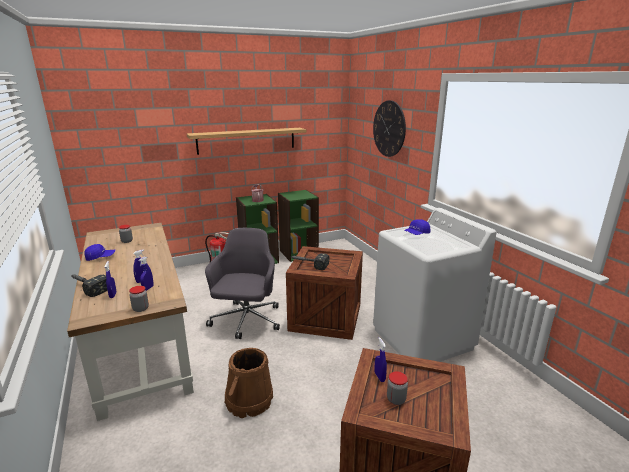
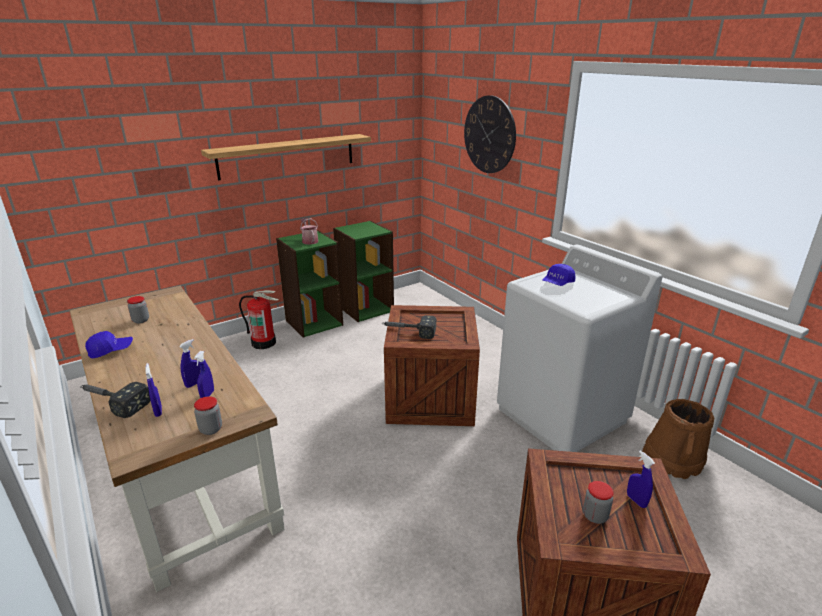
camera: 10 degrees left, 5 degrees up
grey office chair [205,228,280,339] -> none
brown bucket [225,348,273,418] -> brown bucket moved to [642,399,714,479]
blue spray bottle [374,337,387,382] -> blue spray bottle moved to [627,450,655,508]

